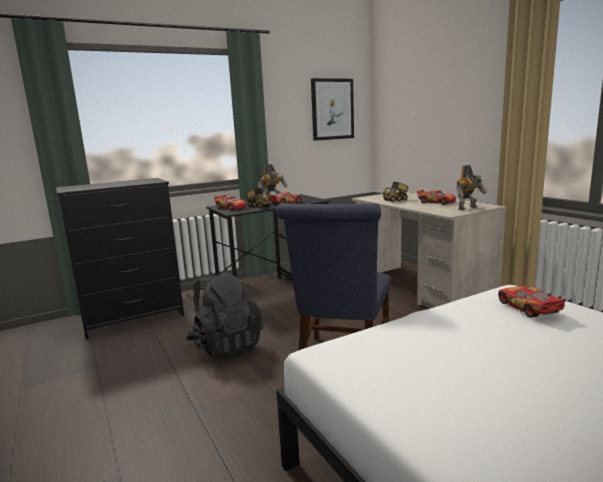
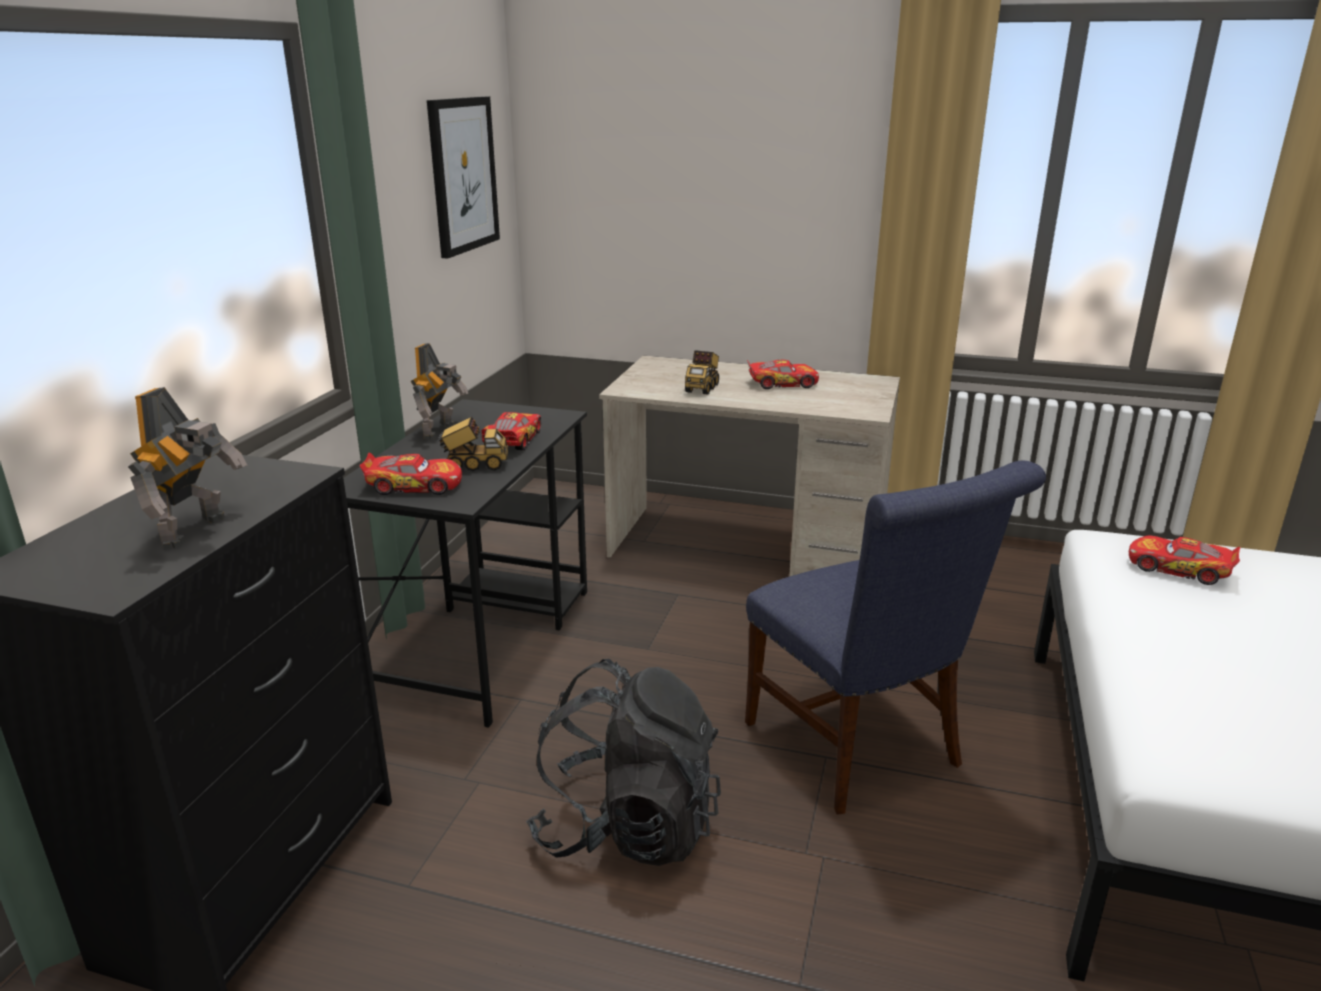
camera: 45 degrees left, 10 degrees up
toy robot [456,165,487,210] -> toy robot moved to [128,387,247,550]

